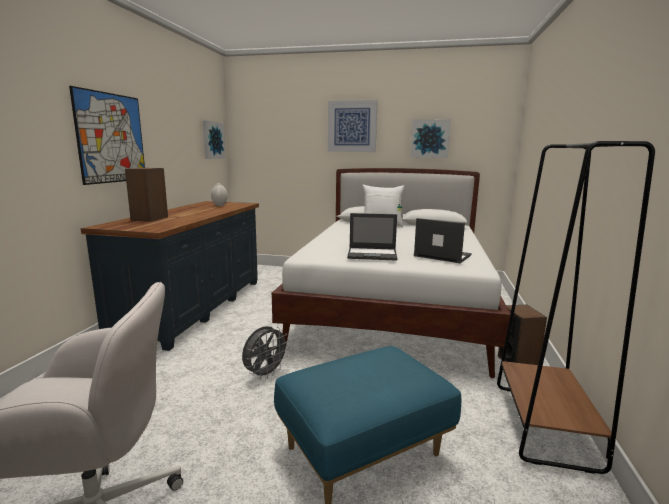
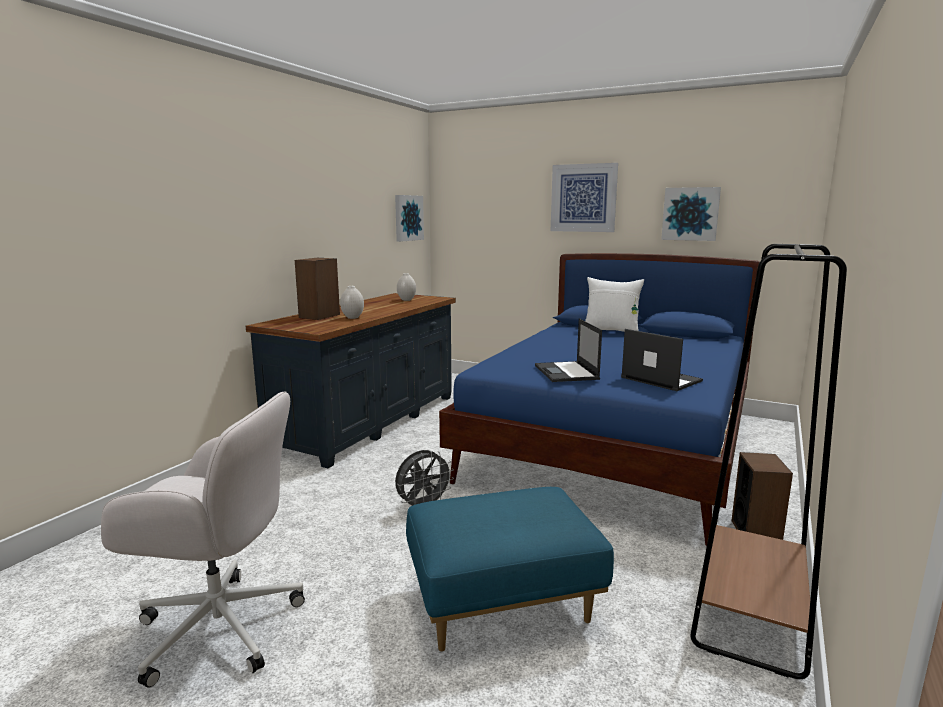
camera: 15 degrees right, 0 degrees up
picture [69,86,145,185] -> none
white bed [272,168,511,378] -> blue bed [439,253,760,546]
laptop [347,213,397,261] -> laptop turned 60 degrees clockwise [535,318,602,382]
none -> white vase [340,286,364,319]

